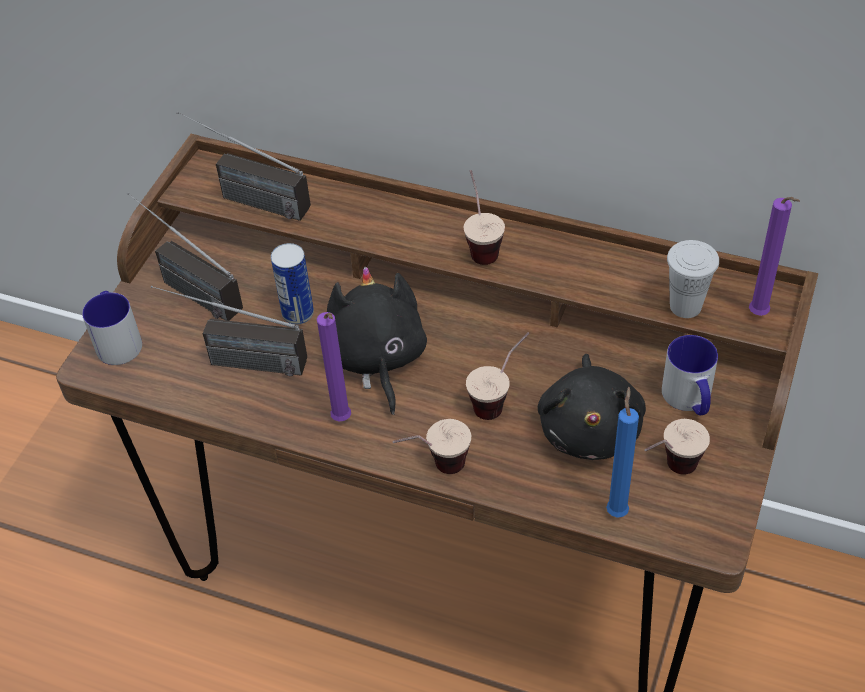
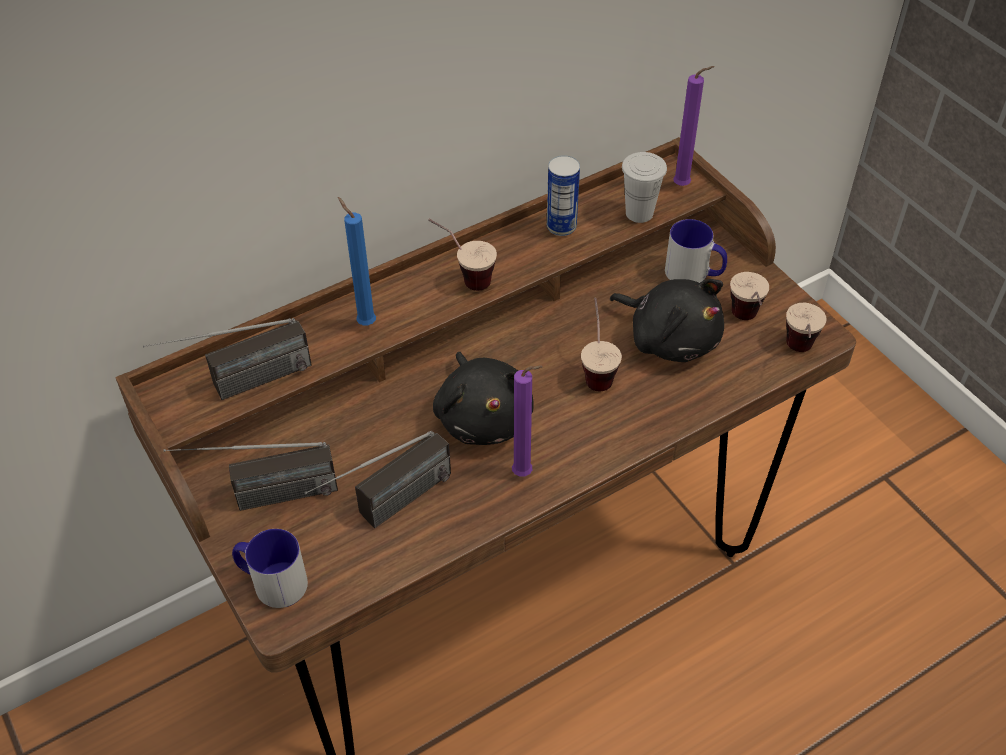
camera: 55 degrees left, 0 degrees up
can [271,243,314,325] -> can moved to [547,155,580,236]
black plush toy [327,267,427,415] -> black plush toy turned 135 degrees counterclockwise [433,352,534,445]
cup [392,419,471,474] -> cup moved to [786,303,827,352]
blue candle [606,387,639,518] -> blue candle moved to [338,197,376,325]

